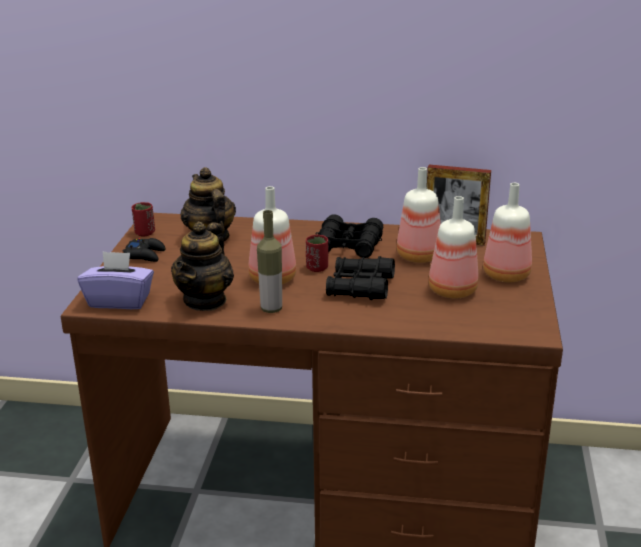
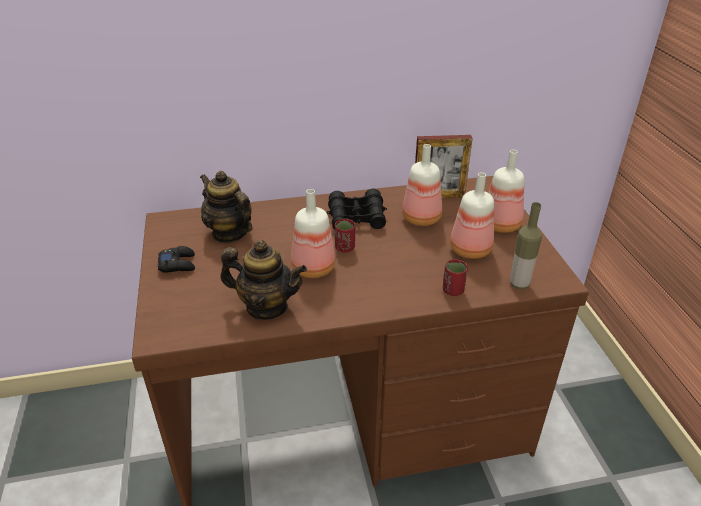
camera: 20 degrees left, 10 degrees up
purple tissue box [77,251,154,309] -> none
red cup [132,202,155,236] -> red cup moved to [443,259,468,296]
teapot [171,221,234,311] -> teapot turned 75 degrees counterclockwise [220,240,307,320]
bottle [257,210,282,313] -> bottle moved to [510,202,542,289]
black binoculars [326,256,395,300] -> none

